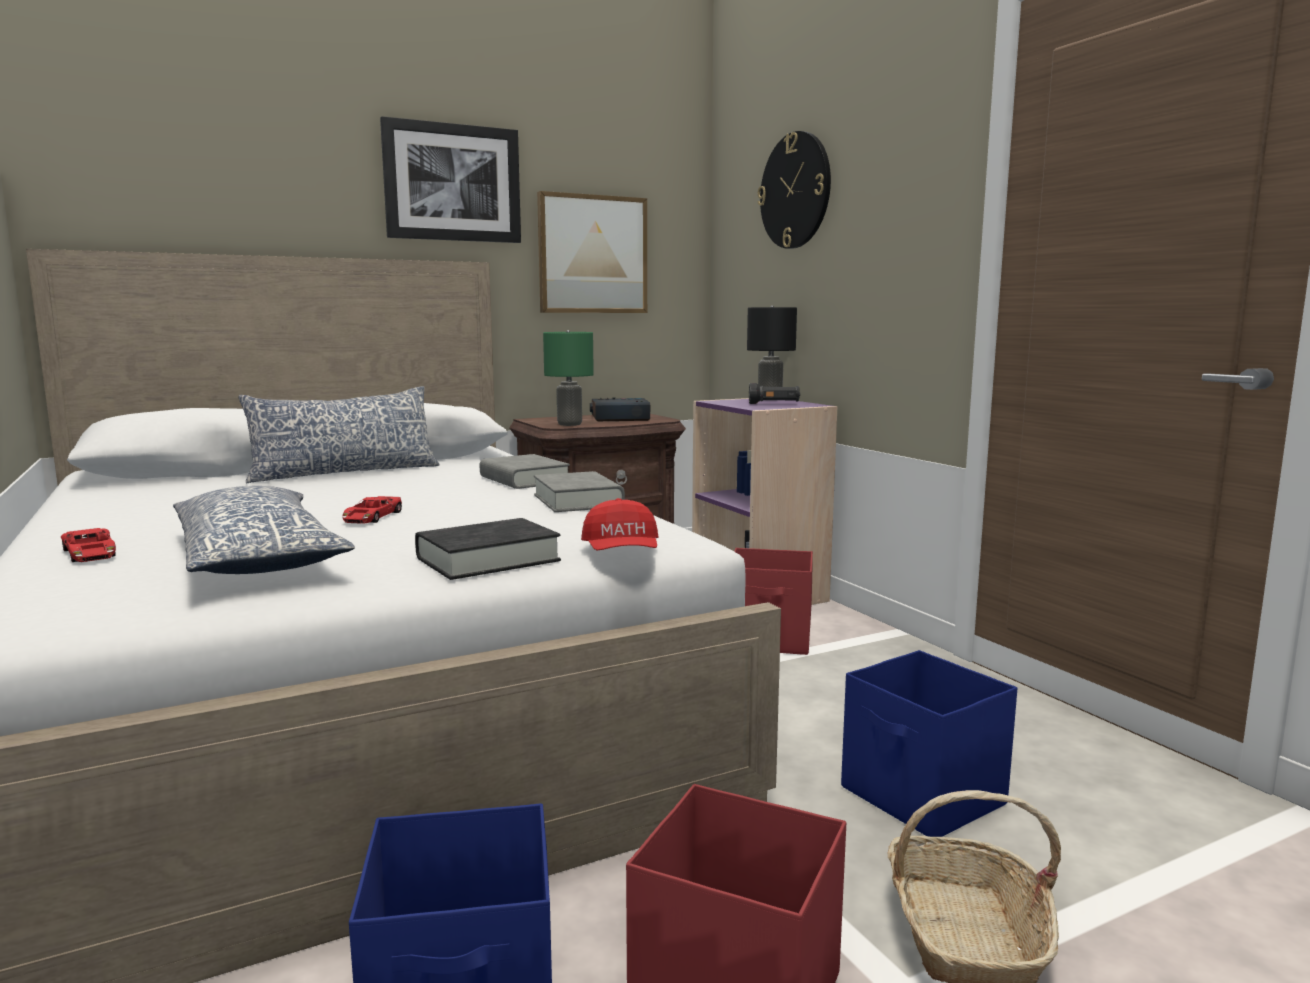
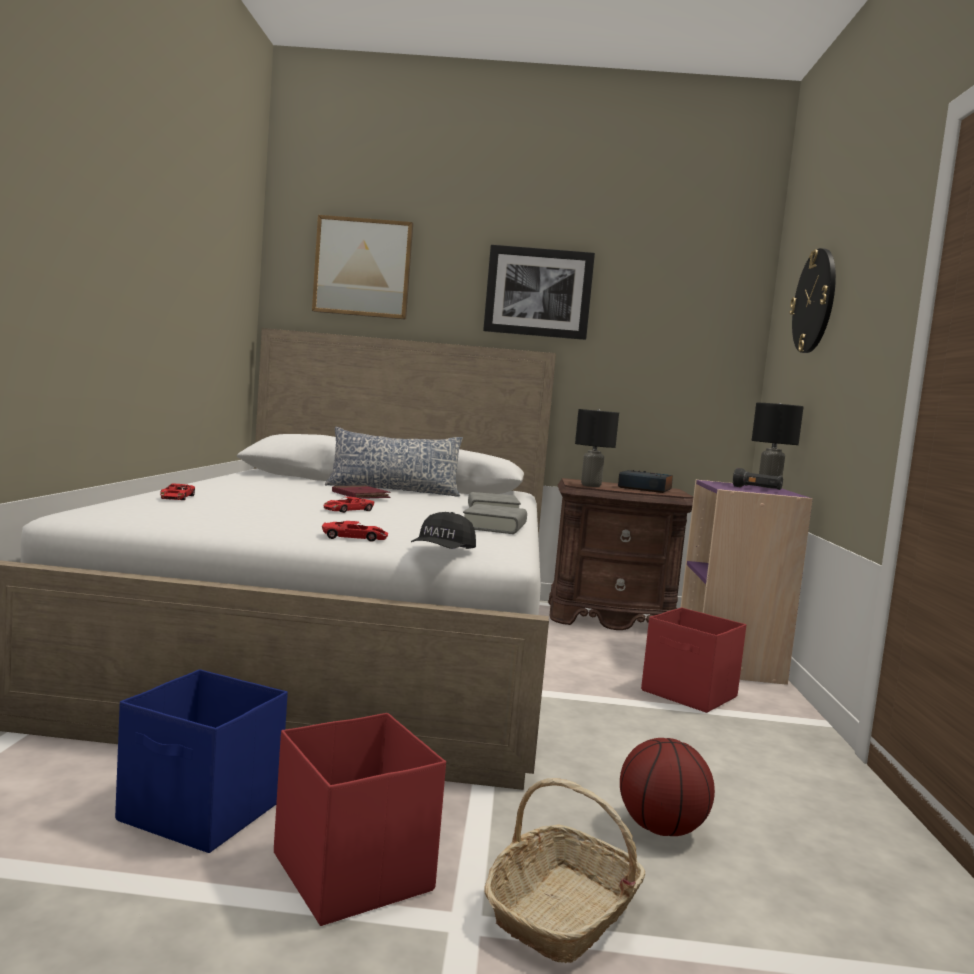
camera: 30 degrees right, 5 degrees down
pillow [173,486,355,574] -> none
black book [415,518,561,580] -> red toy car [322,521,388,542]
picture [537,191,647,313] -> picture moved to [312,215,413,320]
green table lamp [543,330,594,426] -> black table lamp [575,409,619,487]
red cap [581,498,659,551] -> black cap [411,512,476,549]
blue storage box [841,650,1017,837] -> basketball [620,738,715,836]
none -> red book [332,485,391,499]

